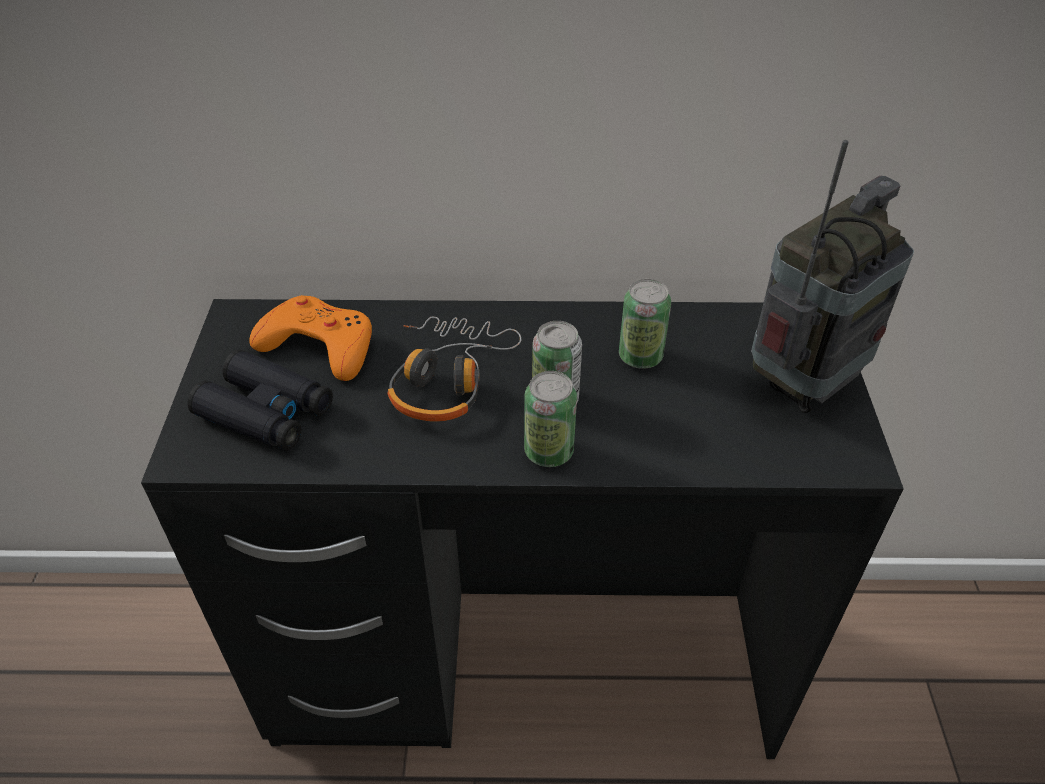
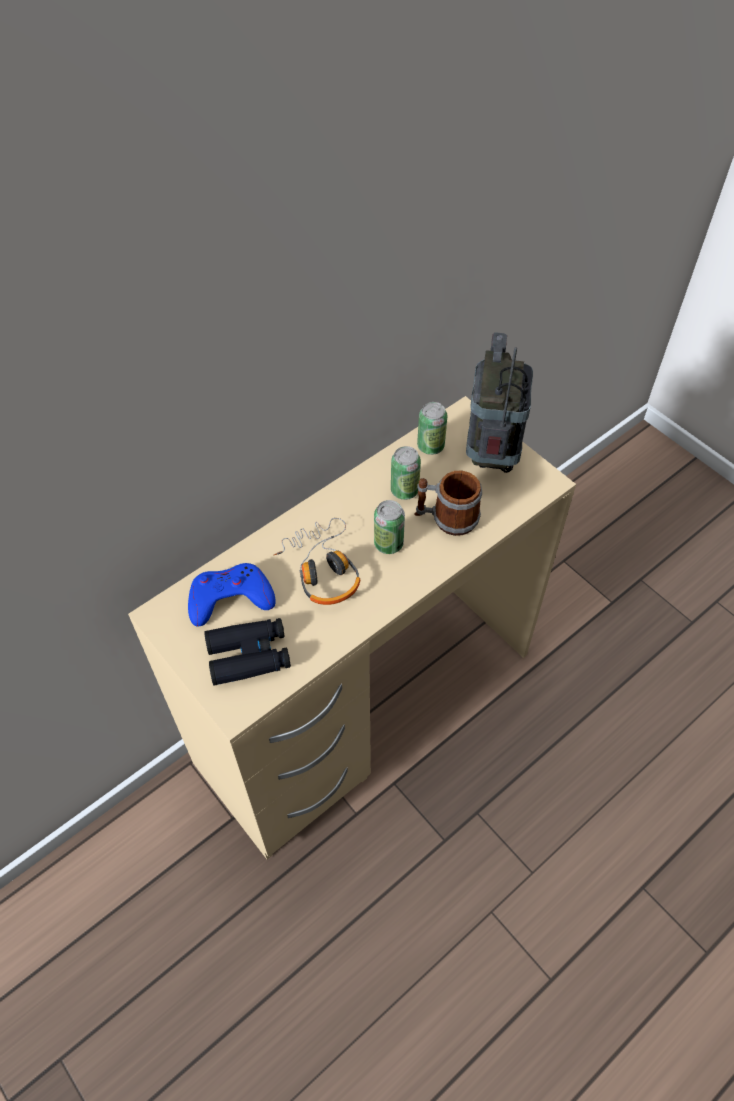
camera: 40 degrees left, 10 degrees up
black desk [141,299,904,759] -> beige desk [128,396,576,859]
orange game controller [249,295,372,381] -> blue game controller [188,563,276,627]
can [524,371,577,467] -> can moved to [417,402,447,455]
none -> mug [414,471,482,536]

